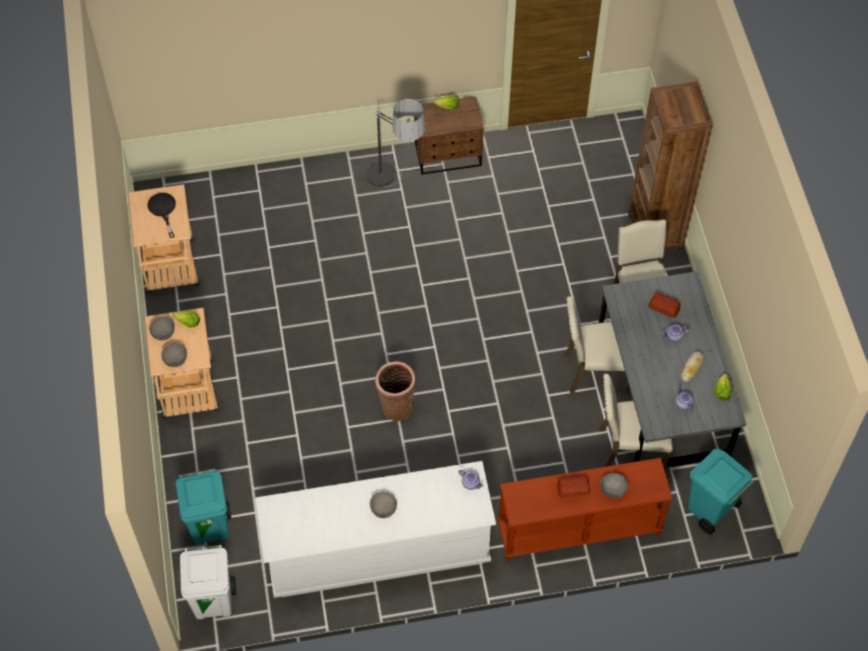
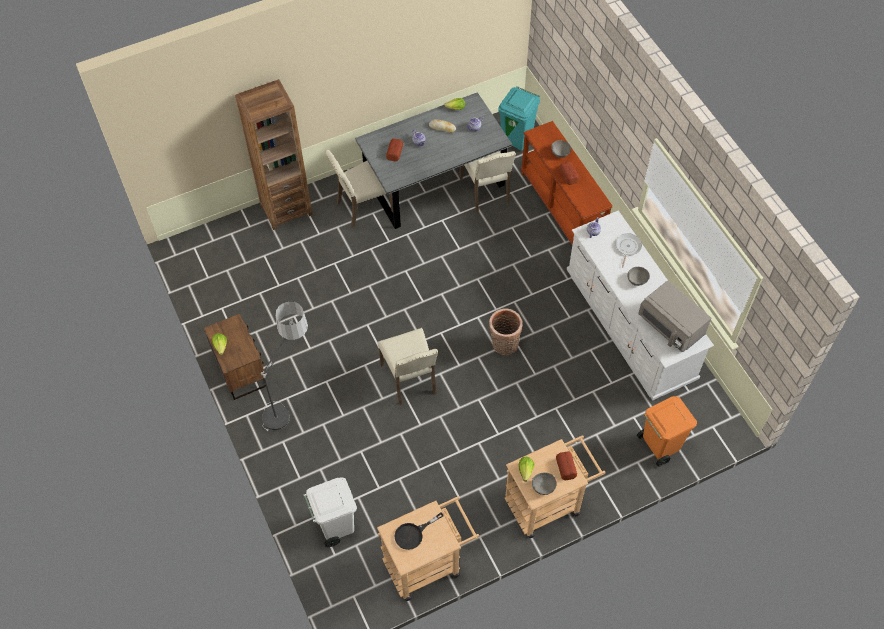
camera: 105 degrees left, 0 degrees up
grey bowl [161,343,187,367] -> bread [556,451,577,480]
turquoise trash can [176,468,231,545] -> orange trash can [637,396,697,467]
white trash can [180,545,236,619] -> white trash can moved to [304,477,357,547]
beige chair [565,296,631,393] -> beige chair moved to [378,328,438,405]
none -> frying pan [615,233,642,267]
none -> grey microwave [638,280,711,352]

